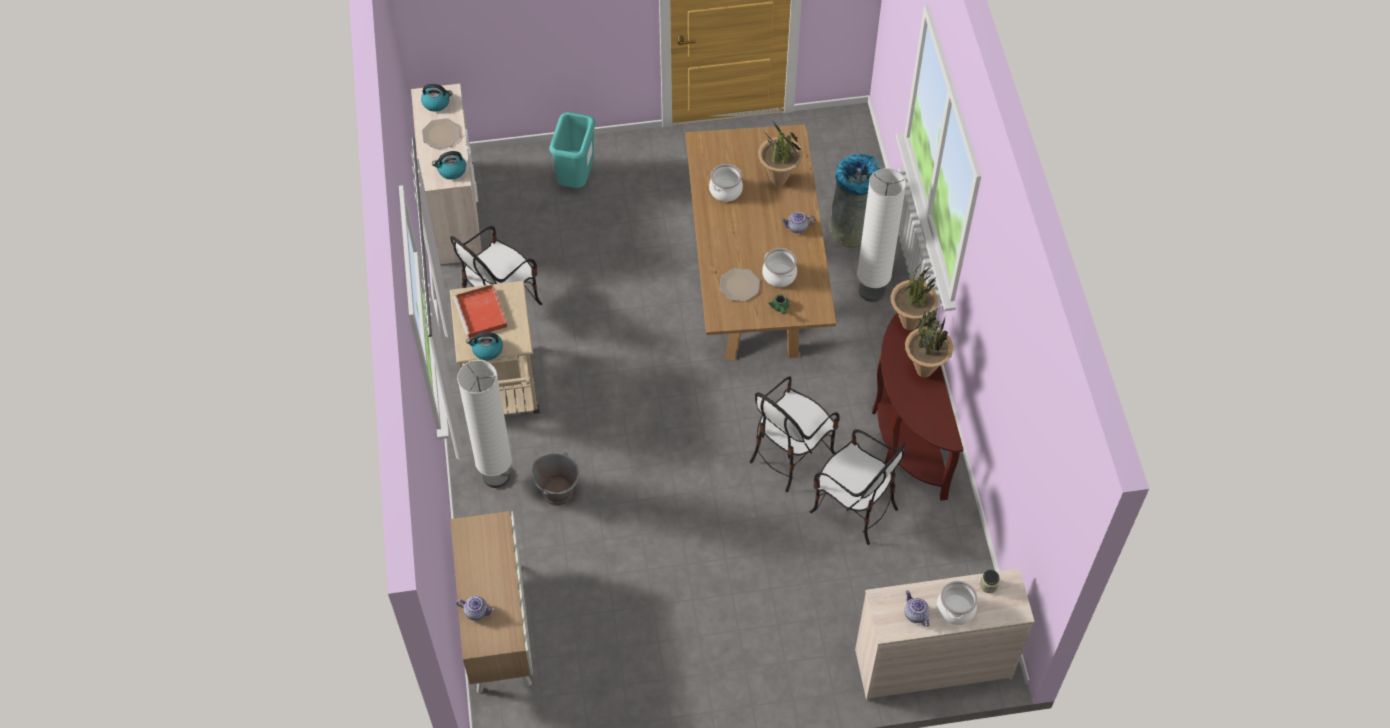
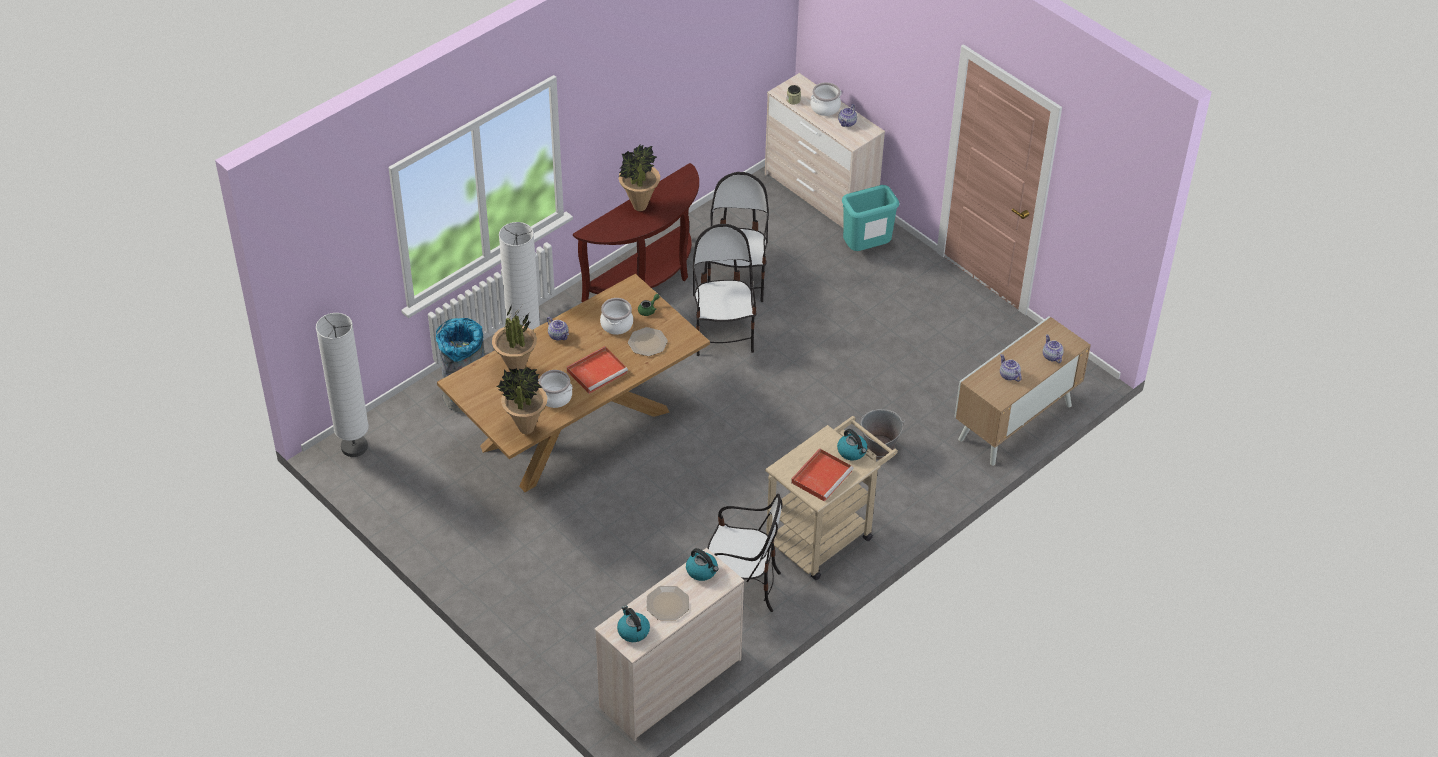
camera: 125 degrees left, 10 degrees down
white floor lamp [457,360,512,488] -> white floor lamp moved to [316,313,369,457]
turquoise trash can [549,112,596,188] -> turquoise trash can moved to [842,185,900,251]
chair [750,376,839,492] -> chair turned 105 degrees counterclockwise [693,224,757,356]
potted plant [890,265,938,330] -> potted plant moved to [496,367,547,434]
none -> red tray [567,346,628,394]
none -> teapot [1000,354,1021,382]

